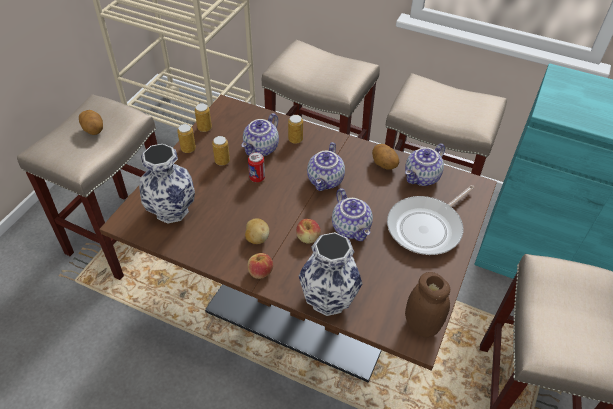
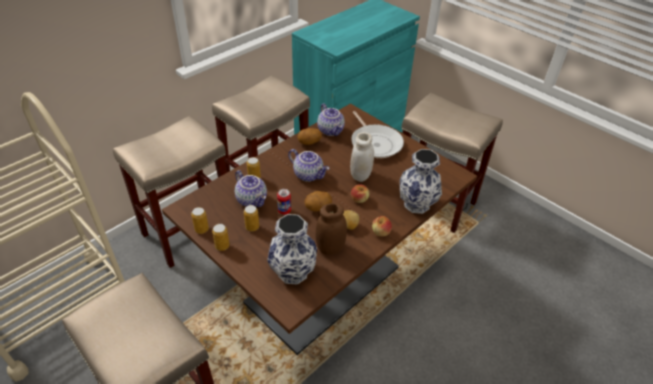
camera: 70 degrees left, 5 degrees down
potato [79,110,103,135] -> potato moved to [304,191,332,212]
teapot [332,188,373,241] -> white jar [350,132,374,182]
brown jar [405,272,450,338] -> brown jar moved to [315,203,347,255]

